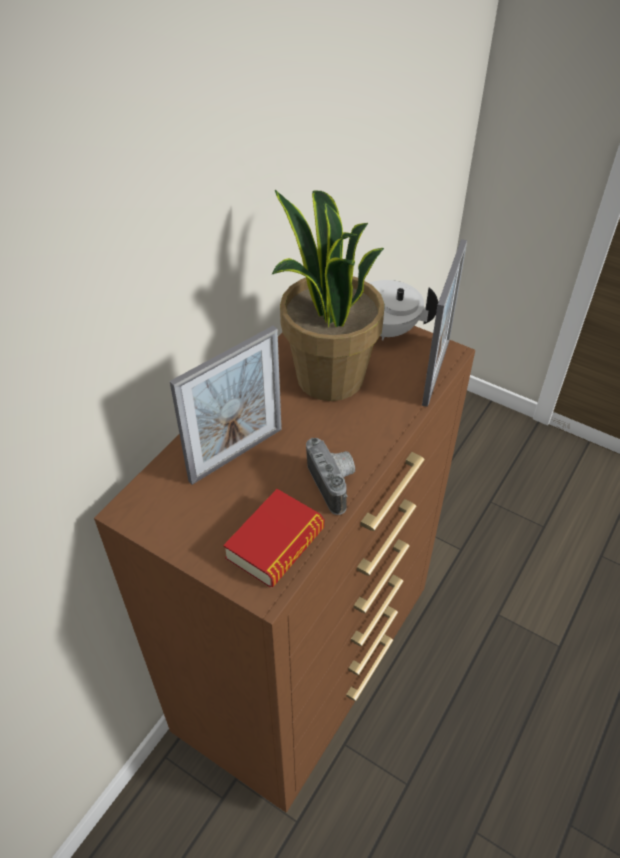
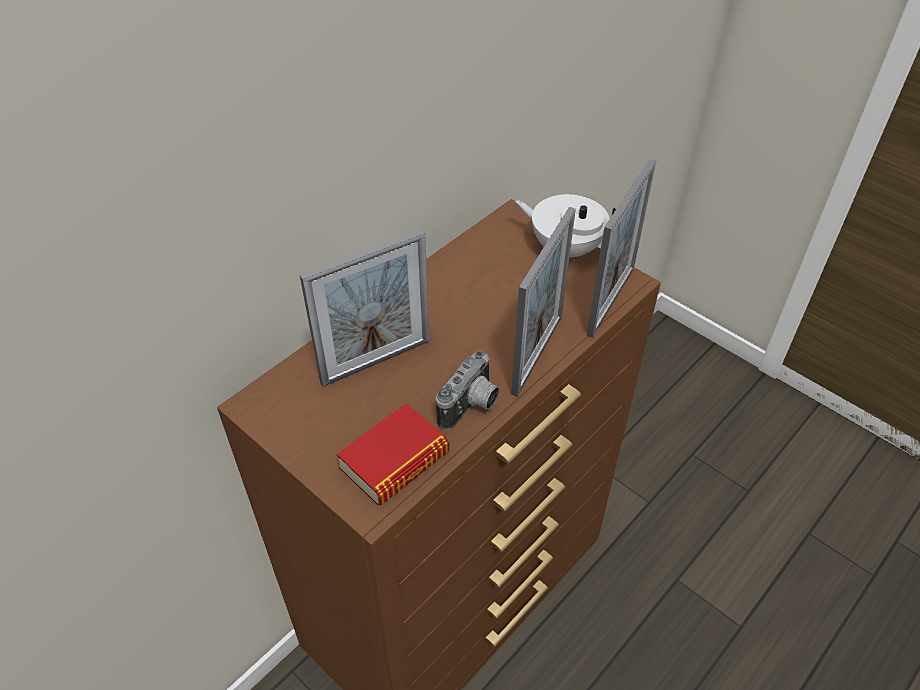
camera: 10 degrees right, 0 degrees up
potted plant [271,190,385,401] -> none
camera [306,438,355,515] -> camera turned 45 degrees clockwise [436,351,499,430]
none -> picture frame [511,207,576,397]

